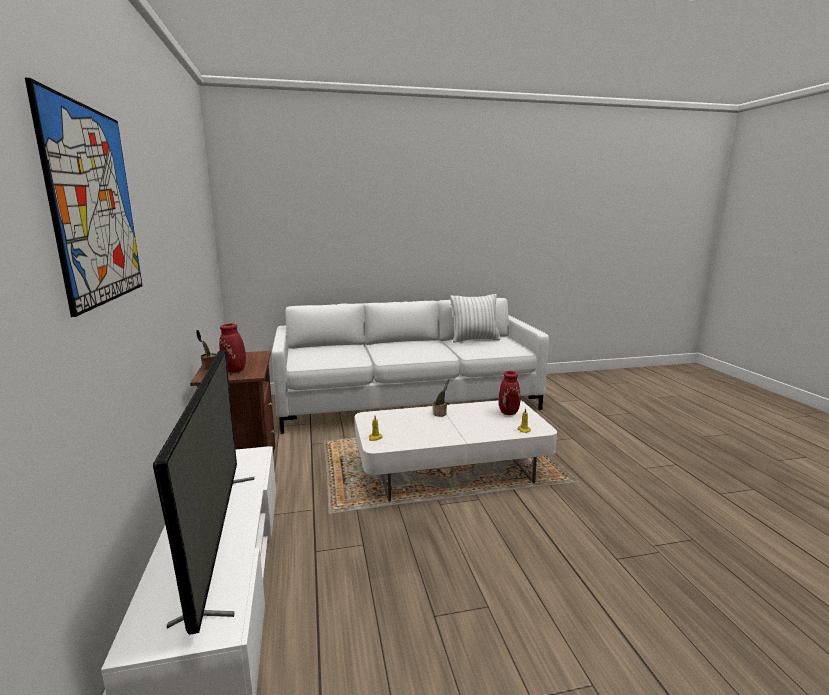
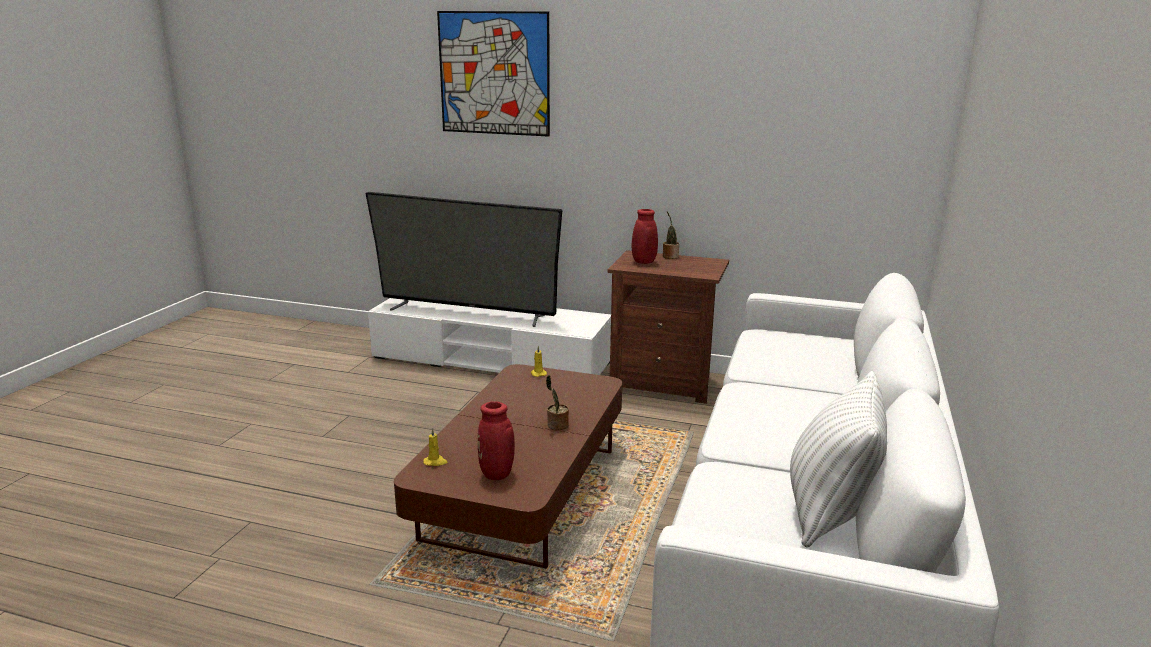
camera: 120 degrees right, 5 degrees up
white coffee table [355,400,557,501] -> brown coffee table [394,364,622,569]

